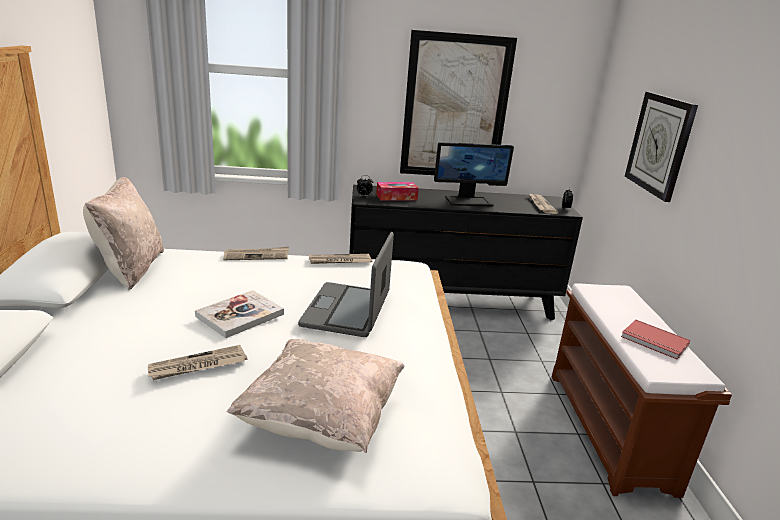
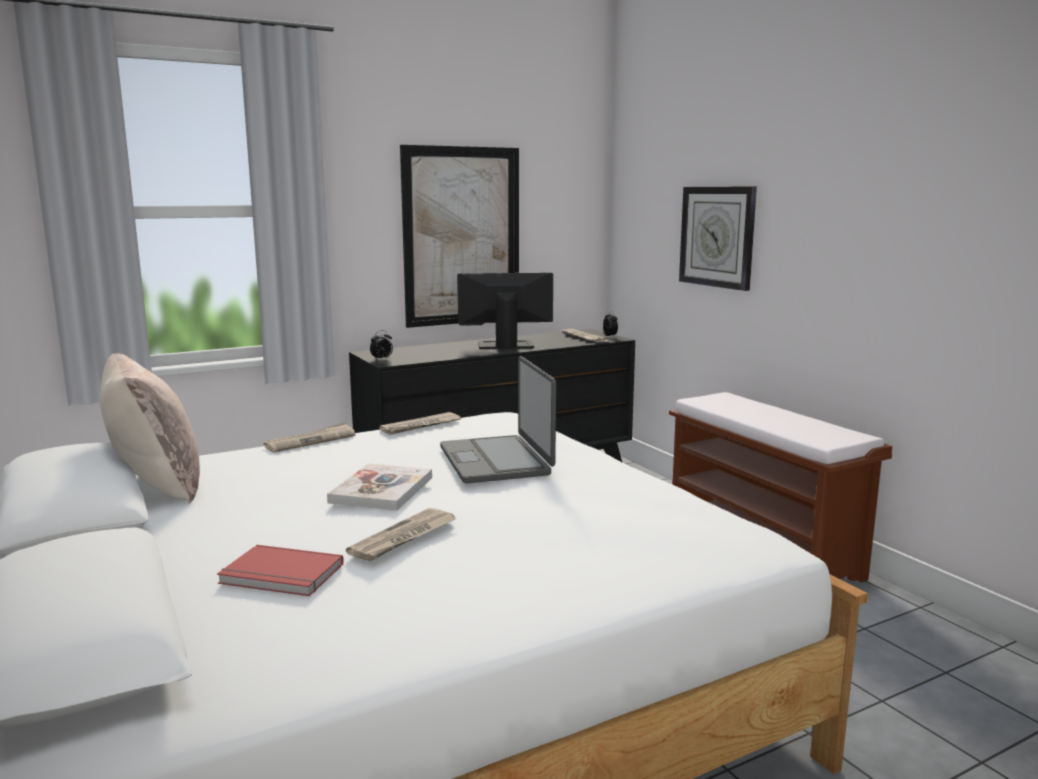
camera: 25 degrees left, 10 degrees down
beige pillow [226,339,405,453] -> none
tissue box [376,182,419,201] -> none
monitor [434,142,514,206] -> monitor turned 150 degrees counterclockwise [457,273,553,349]
red book [621,320,690,359] -> red book moved to [217,545,344,596]

